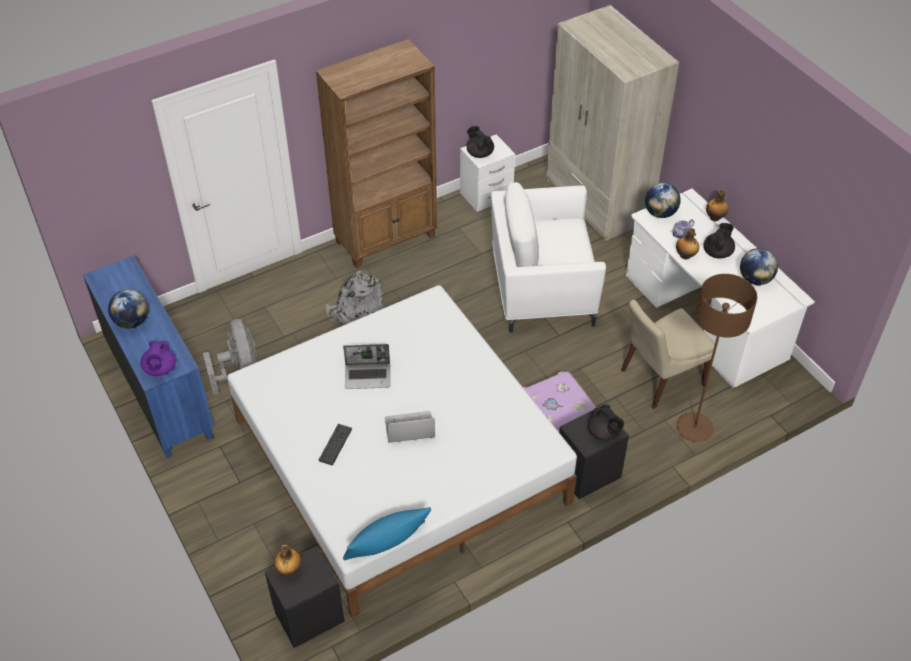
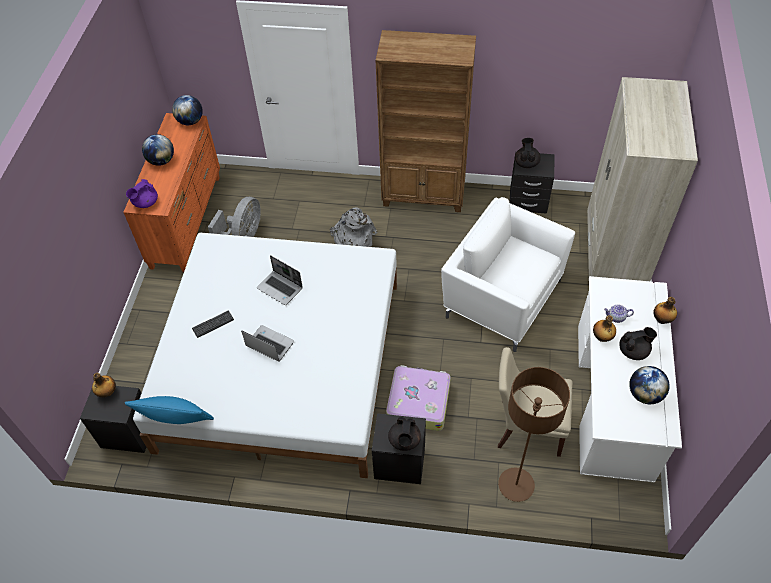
camera: 40 degrees right, 5 degrees up
blue dresser [83,256,214,458] -> orange dresser [123,113,220,272]
white nightstand [460,134,515,212] -> black nightstand [509,152,555,214]
globe [645,183,681,218] -> globe moved to [172,95,203,125]

